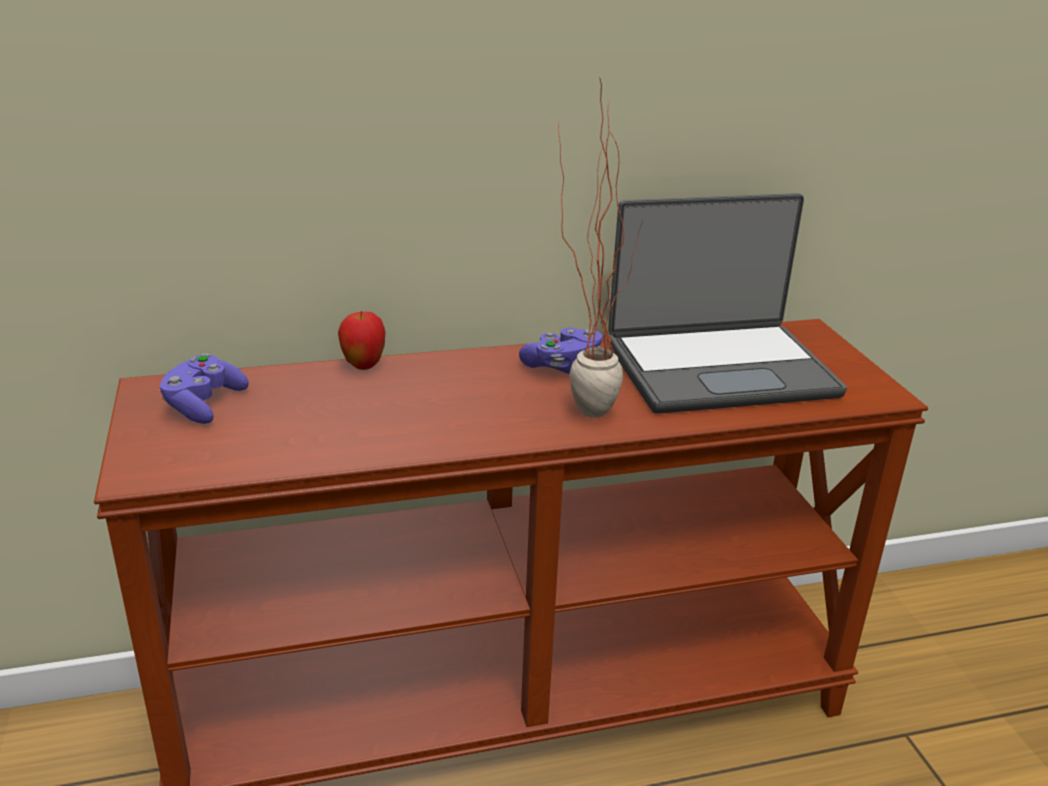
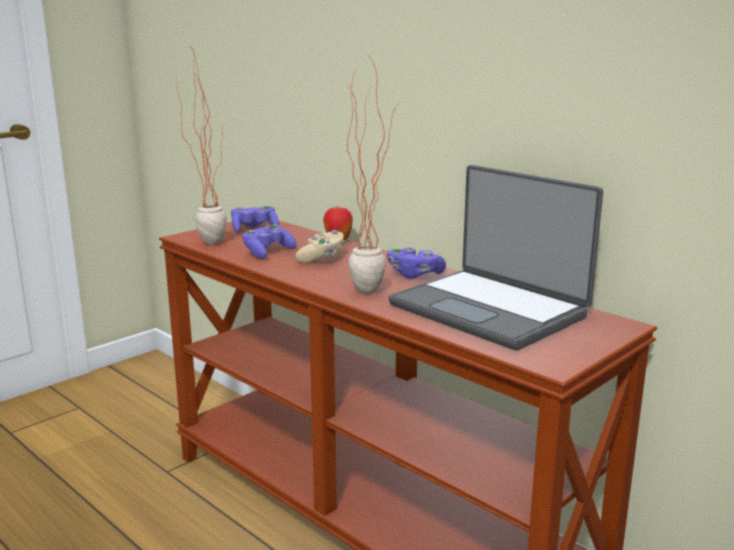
camera: 60 degrees right, 10 degrees down
none -> potted plant [176,47,227,245]
none -> purple game controller [242,225,297,259]
none -> beige game controller [296,230,345,263]

